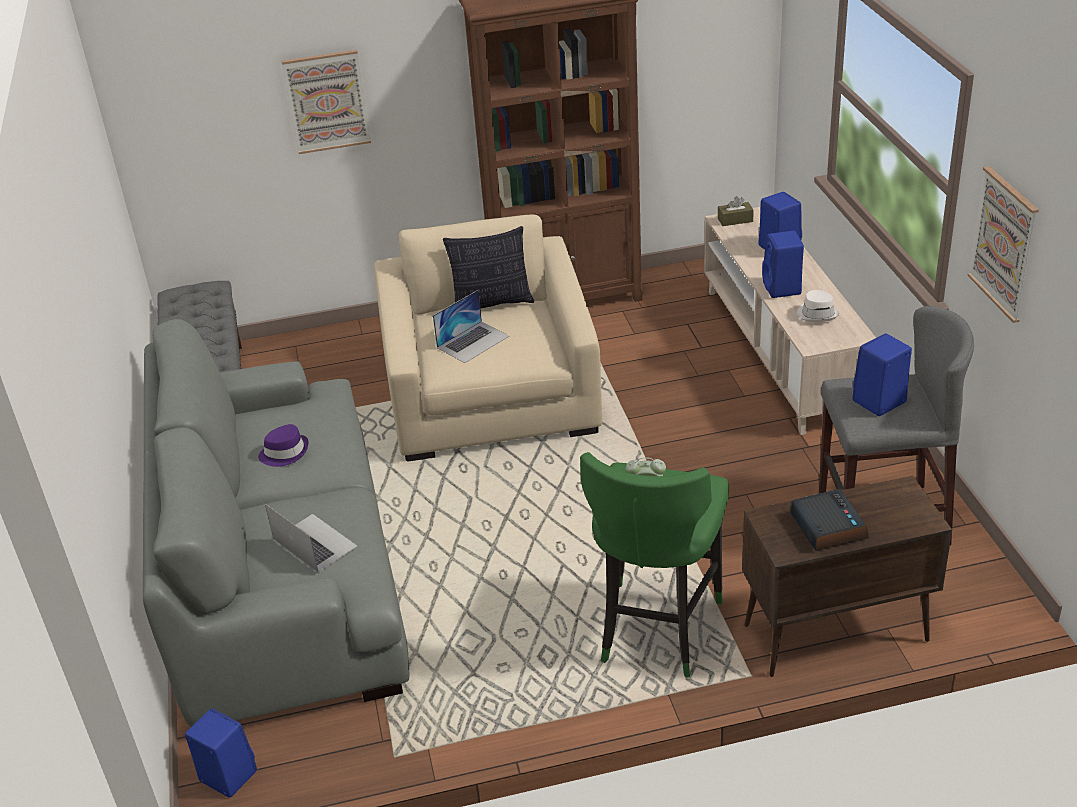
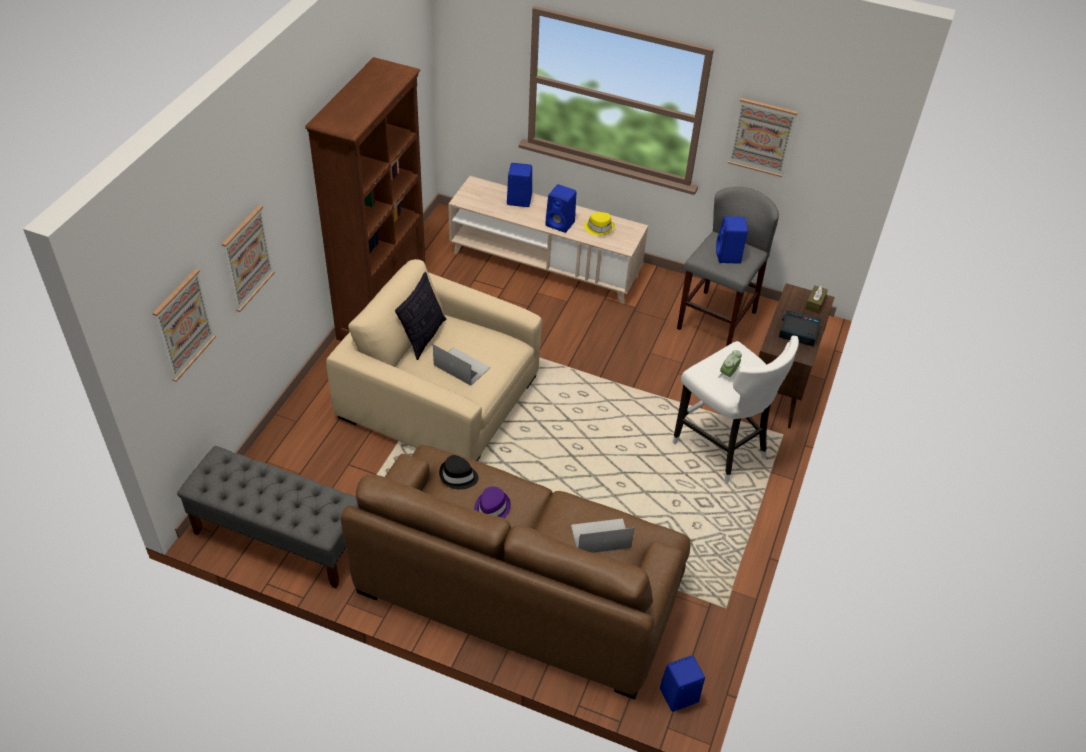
camera: 60 degrees left, 10 degrees up
grey sofa [143,319,409,727] -> brown sofa [341,445,690,700]
laptop [433,290,509,363] -> laptop turned 45 degrees counterclockwise [433,344,490,386]
green stool [580,452,729,678] -> white stool [673,336,799,483]
brown tissue box [718,196,754,226] -> brown tissue box moved to [805,285,828,313]
white hat [797,290,839,322] -> yellow hat [584,212,615,236]
none -> picture [153,269,216,382]
none -> black hat [439,455,478,489]

